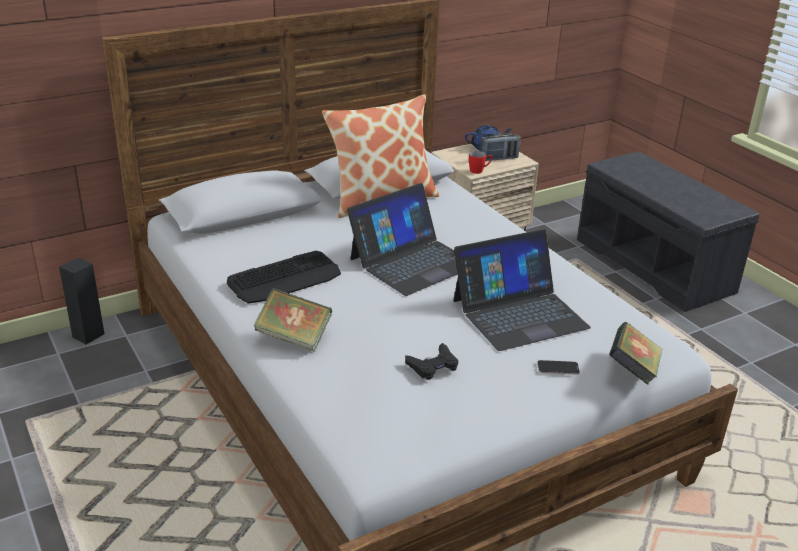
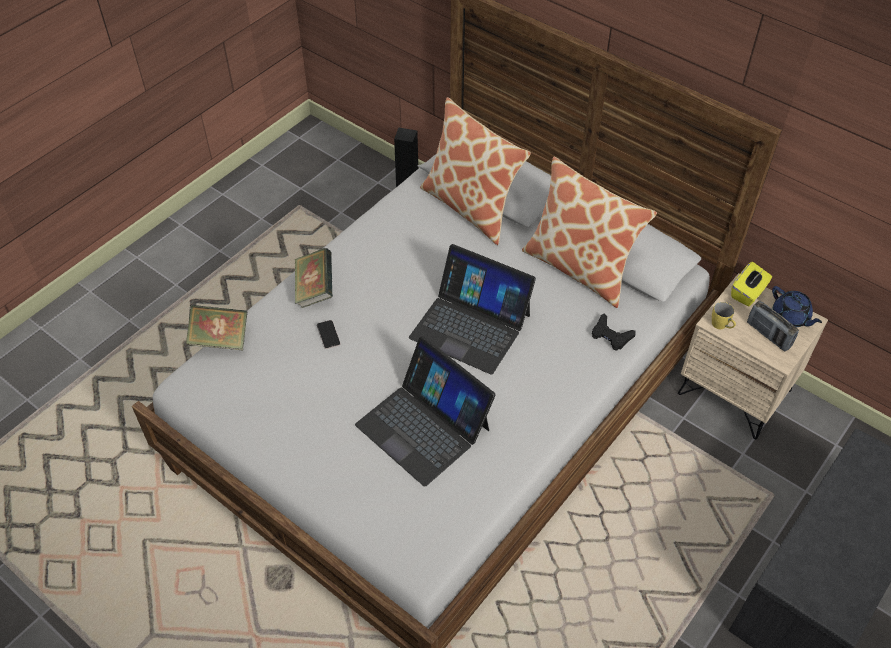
camera: 70 degrees right, 20 degrees up
keyboard [227,251,341,304] -> none
black game controller [405,343,458,380] -> black game controller moved to [592,313,636,351]
red mug [469,151,492,174] -> yellow mug [712,302,736,329]
phone [537,360,580,375] -> phone moved to [317,320,340,349]
book [609,322,662,385] -> book moved to [186,305,247,350]
none -> pillow [420,97,531,245]
none -> yellow tissue box [731,262,772,306]

